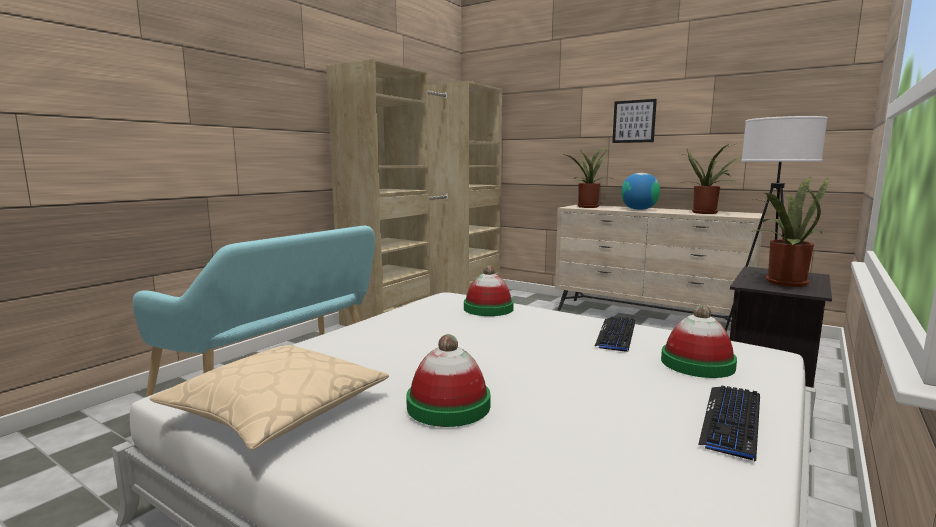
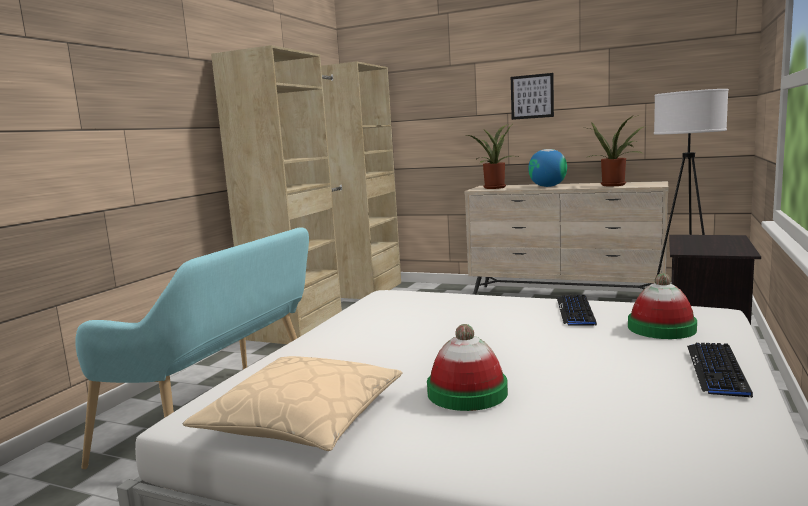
camera: 10 degrees left, 0 degrees up
hat [464,265,514,316] -> none
potted plant [751,177,828,287] -> none

